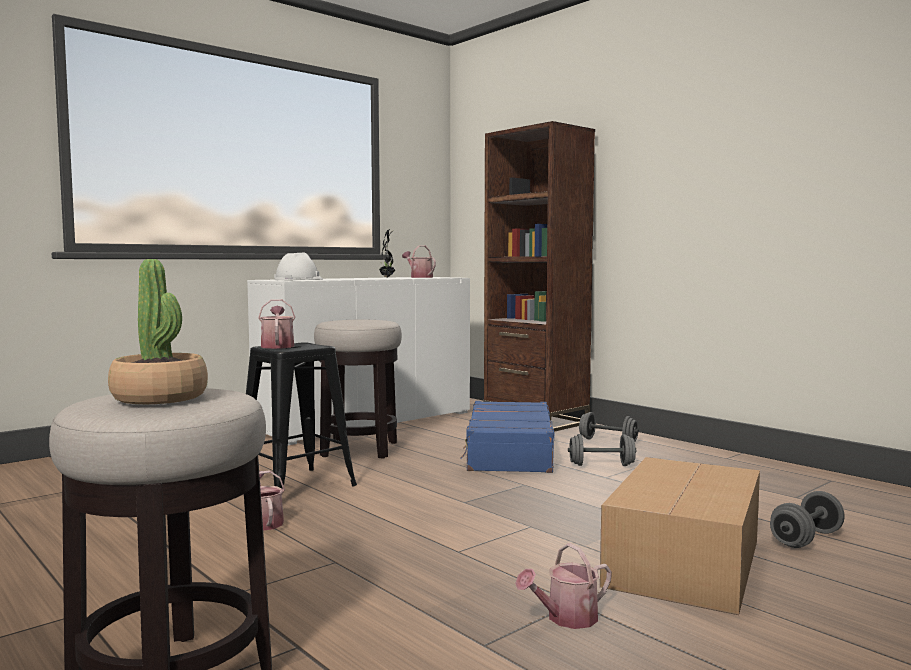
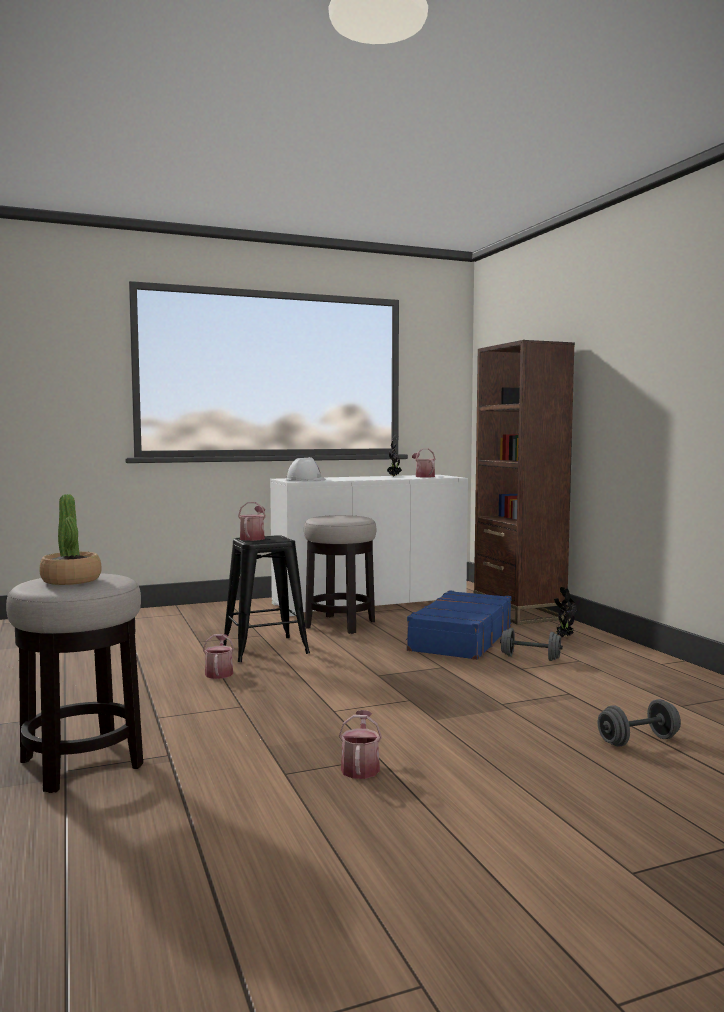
camera: 20 degrees right, 0 degrees up
watering can [515,543,612,629] -> watering can turned 105 degrees clockwise [339,710,382,779]
grey dumbbell [579,412,639,441] -> potted plant [554,587,577,637]
cardboard box [600,457,760,615] -> none

